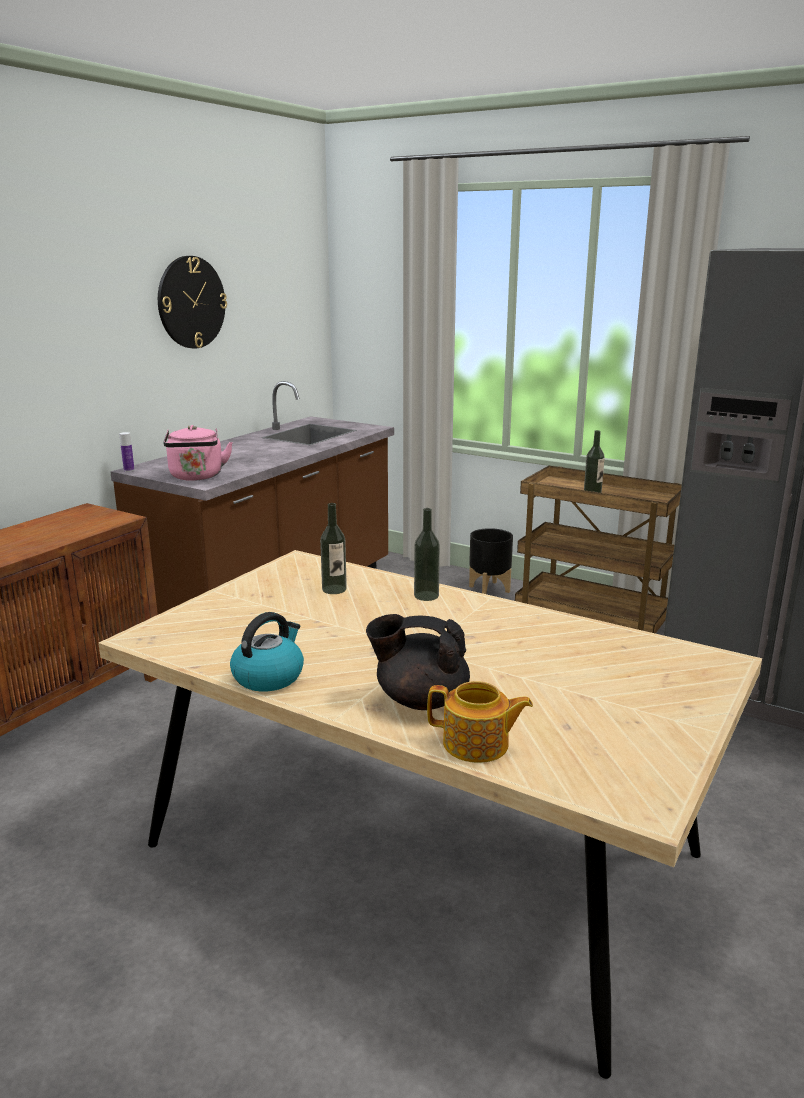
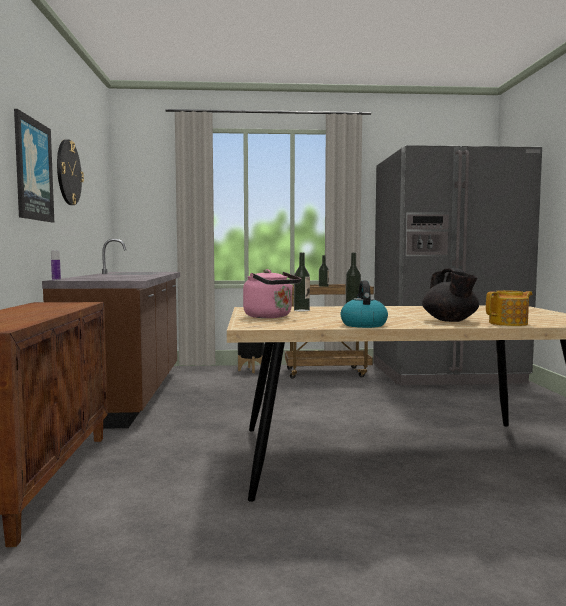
camera: 35 degrees left, 15 degrees down
pink kettle [164,425,233,481] -> pink kettle moved to [243,269,301,318]
black teapot [366,614,470,710] -> black teapot turned 75 degrees counterclockwise [422,268,479,322]
none -> picture [14,109,54,222]

